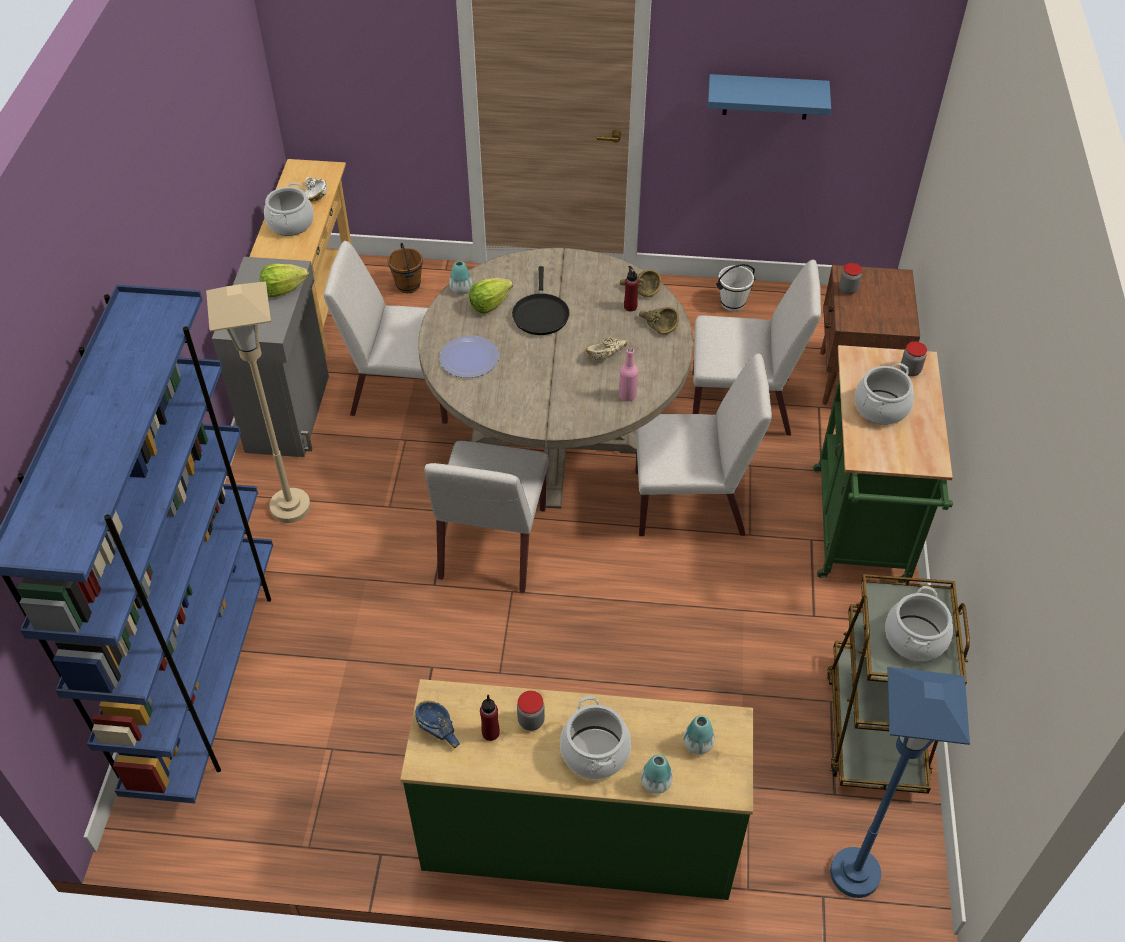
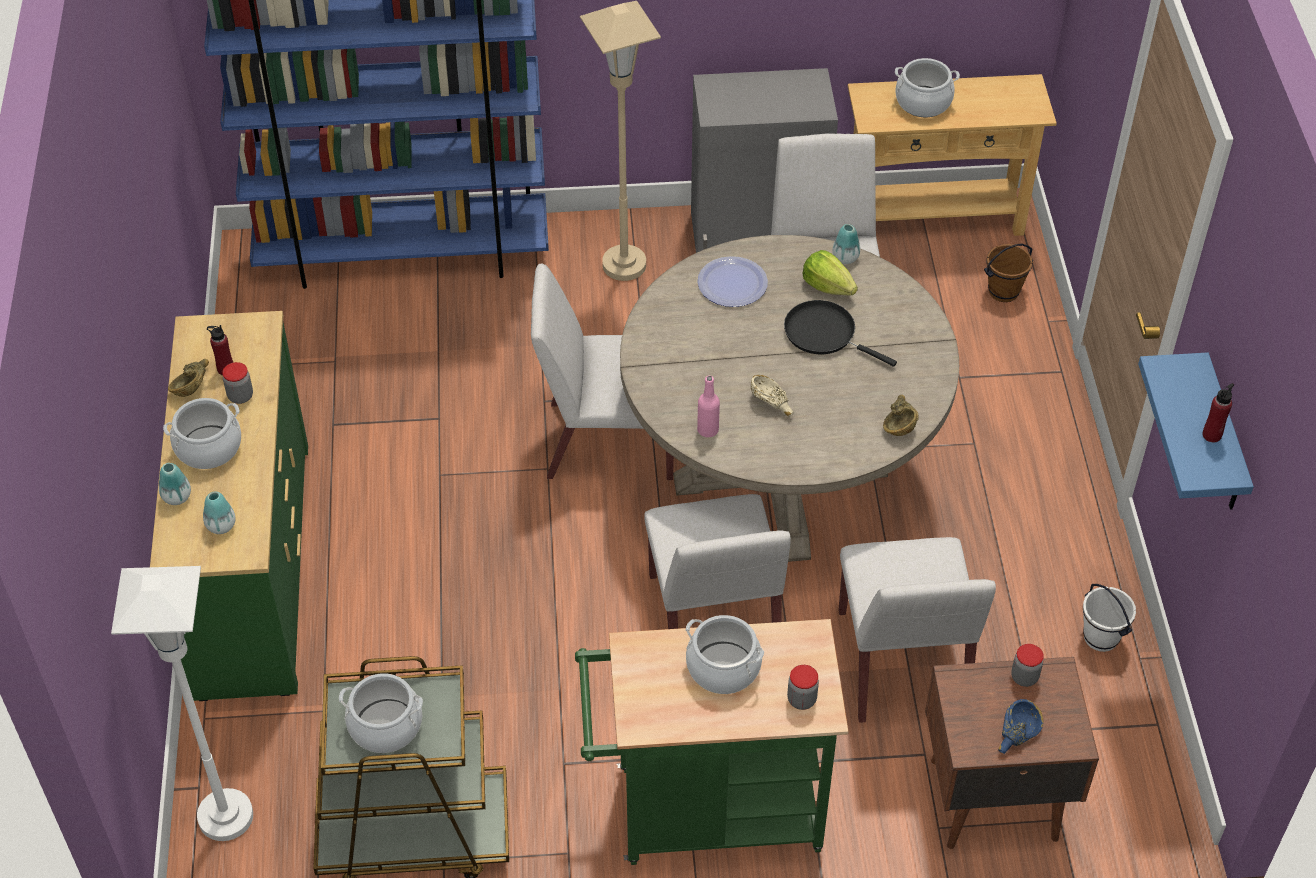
camera: 80 degrees right, 0 degrees up
lettuce [260,264,309,297] -> none
white bowl [305,177,327,202] -> none
blue bowl [415,700,460,748] -> blue bowl moved to [998,699,1043,754]
black frying pan [512,266,570,335] -> black frying pan turned 45 degrees clockwise [784,300,897,367]
red bottle [624,266,639,311] -> red bottle moved to [1202,383,1234,442]
brown bowl [639,307,679,335] -> brown bowl moved to [168,359,209,397]
blue floor lamp [830,667,970,898] -> white floor lamp [111,566,253,841]

